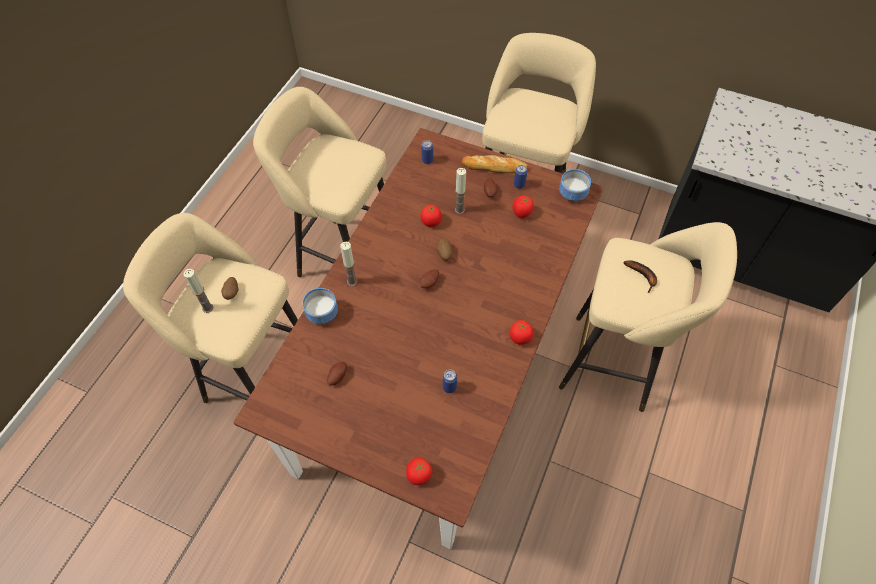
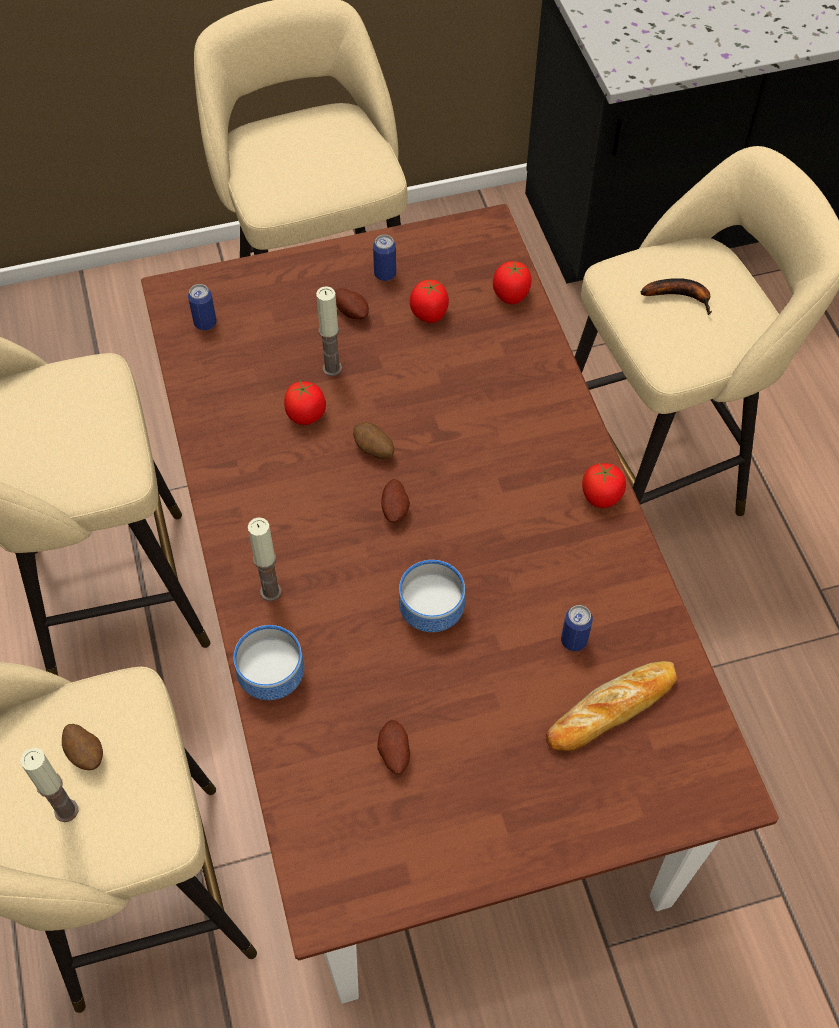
camera: 40 degrees left, 0 degrees up
tomato [406,458,433,485] -> tomato moved to [493,261,531,304]
bread [462,155,528,173] -> bread moved to [546,661,677,751]
bowl [559,169,591,201] -> bowl moved to [399,560,465,632]

